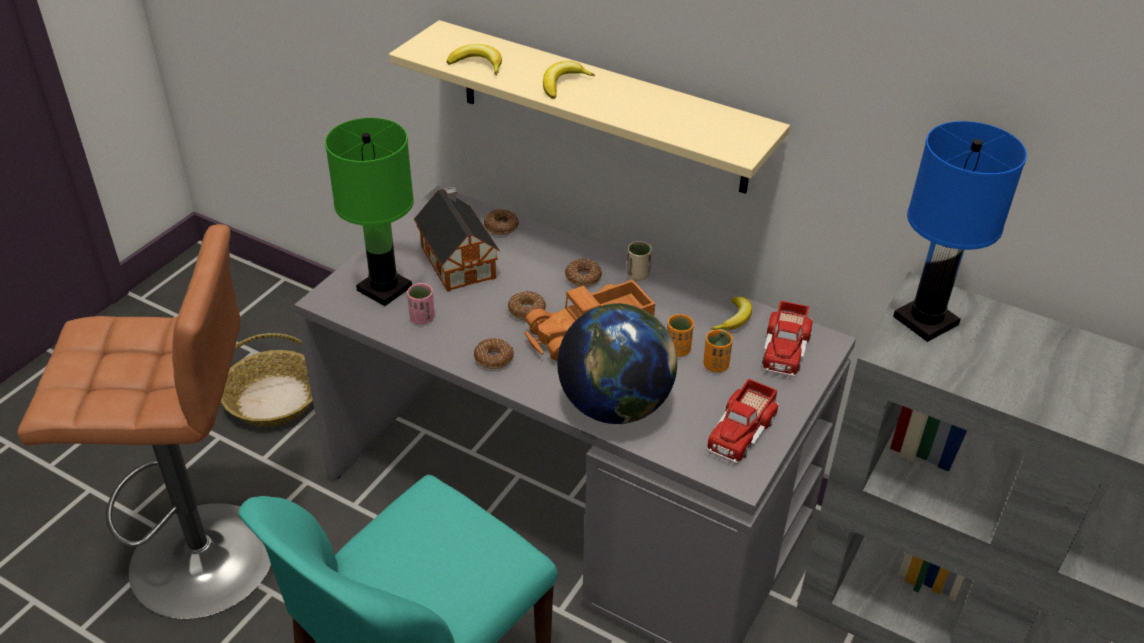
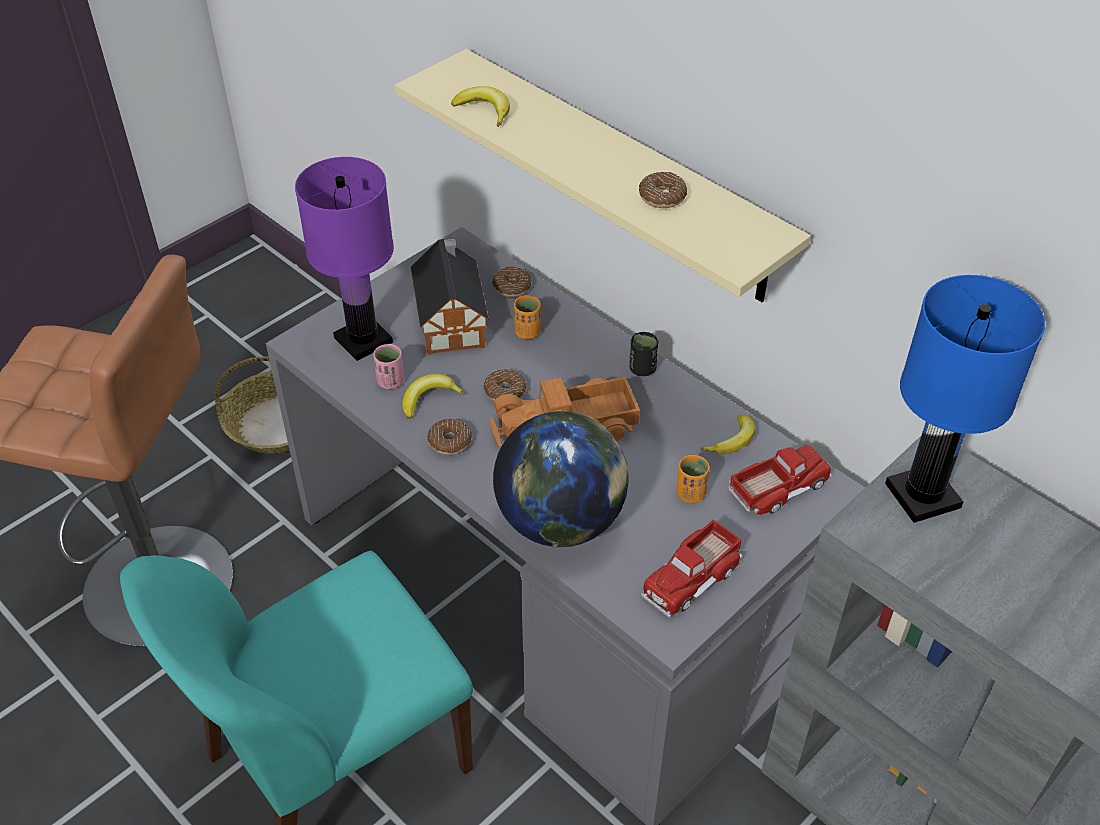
camera: 15 degrees right, 5 degrees up
green table lamp [325,118,414,306] -> purple table lamp [295,157,394,361]
banana [543,61,595,99] -> banana moved to [402,374,465,419]
donut [565,258,602,287] -> donut moved to [639,172,687,208]
beige cup [627,241,652,281] -> black cup [630,332,659,376]
orange cup [667,314,694,357] -> orange cup moved to [514,295,541,339]
toy truck [762,301,813,377] -> toy truck turned 150 degrees counterclockwise [728,445,832,515]

